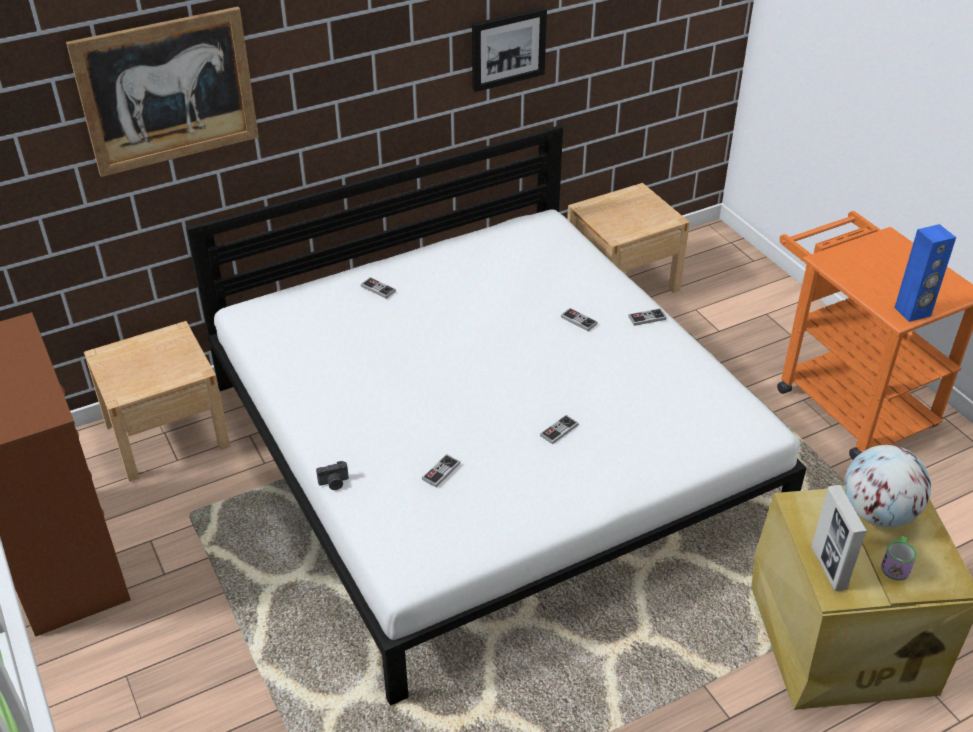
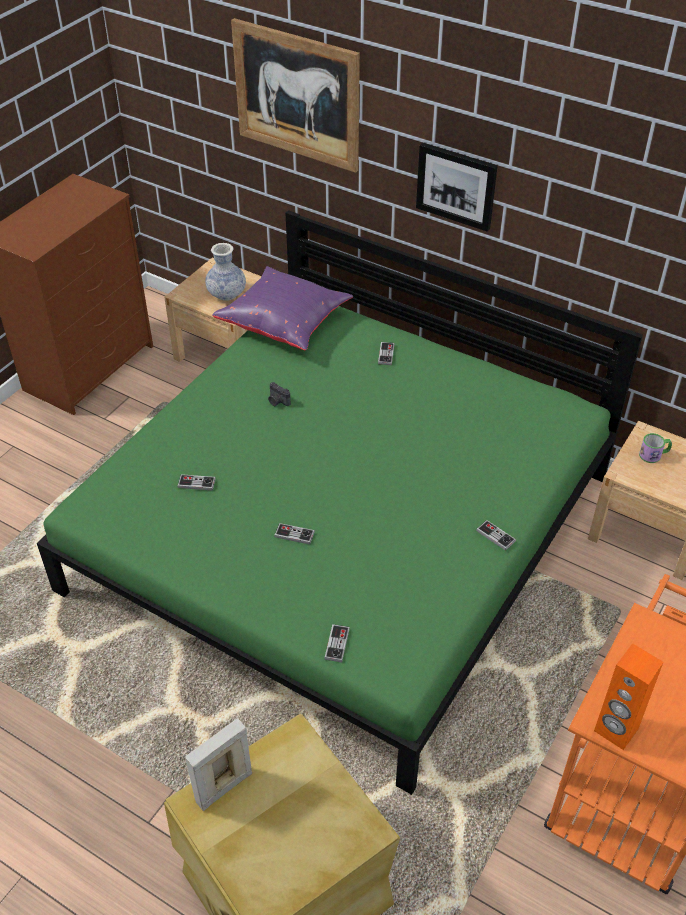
camera: 60 degrees right, 5 degrees up
white bed [186,125,807,706] -> green bed [37,210,643,795]
camera [316,461,349,490] -> camera moved to [268,382,291,406]
picture [472,7,547,92] -> picture moved to [416,143,497,232]
game controller [561,308,598,331] -> game controller moved to [324,624,350,662]
globe [845,445,931,527] -> none
mug [881,536,917,581] -> mug moved to [639,433,672,463]
blue speaker [895,224,956,322] -> orange speaker [594,643,663,750]
none -> vase [205,243,246,301]
none -> purple pillow [212,266,353,350]

